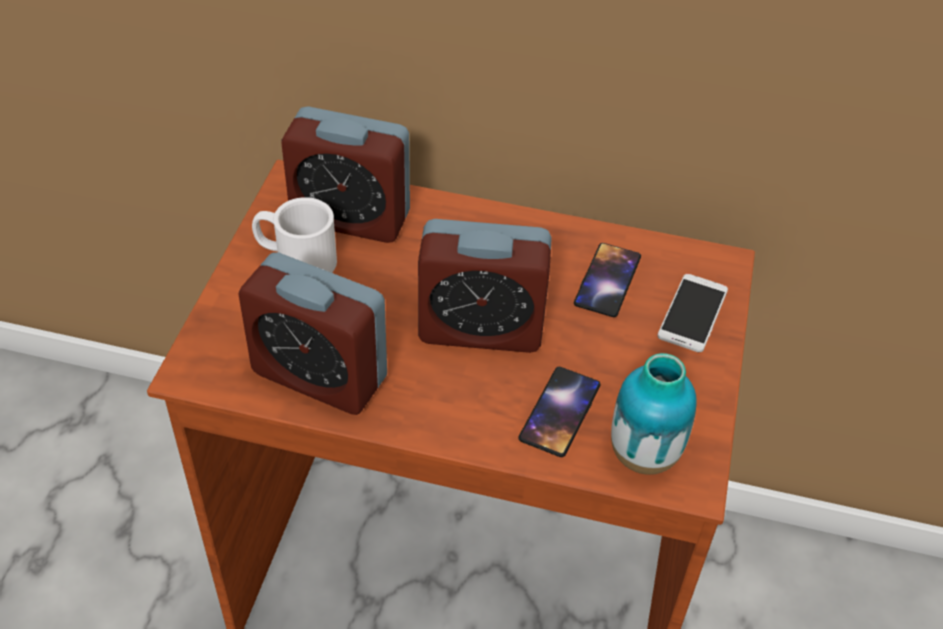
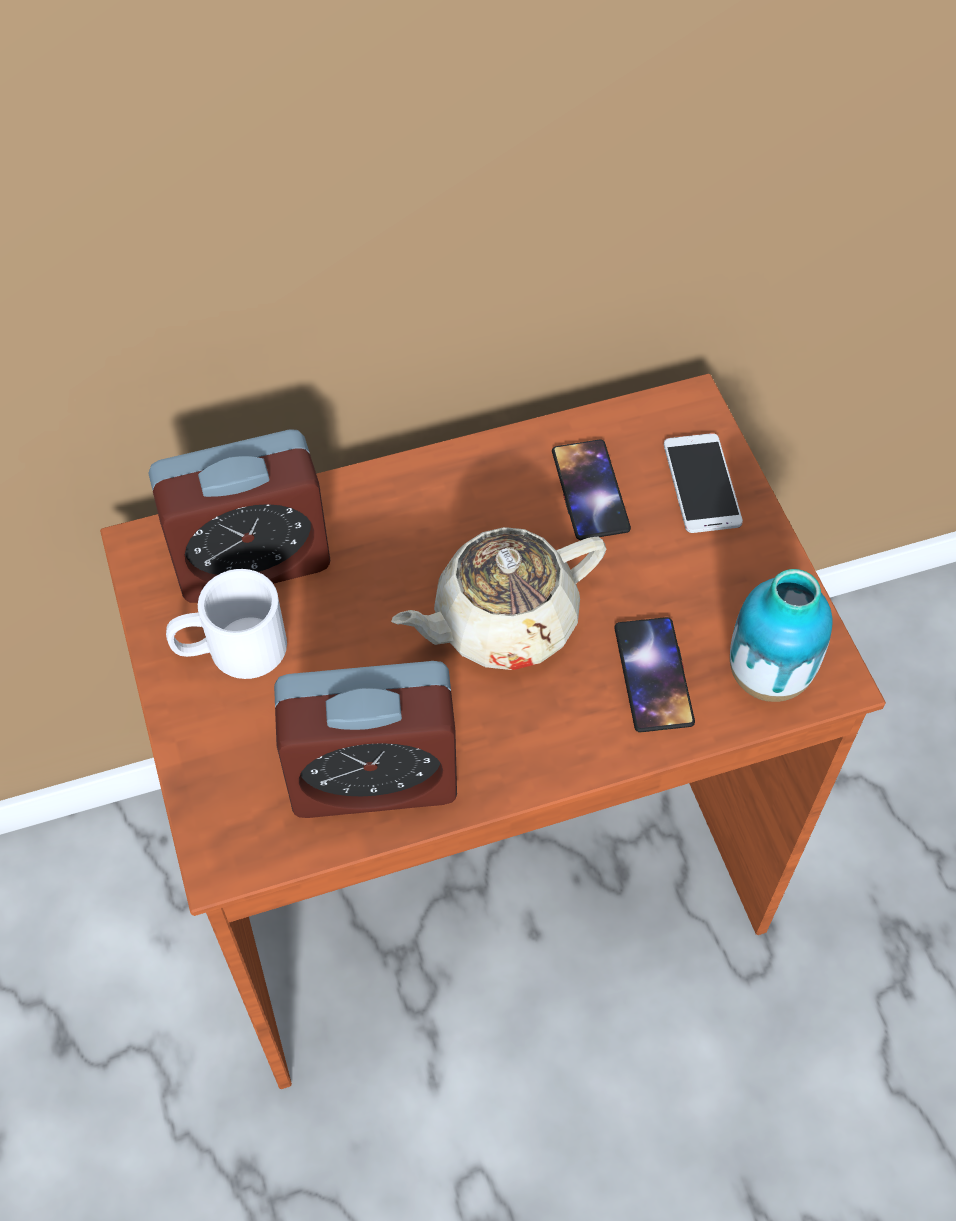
camera: 30 degrees left, 10 degrees up
alarm clock [418,219,552,353] -> beige teapot [391,527,606,670]

